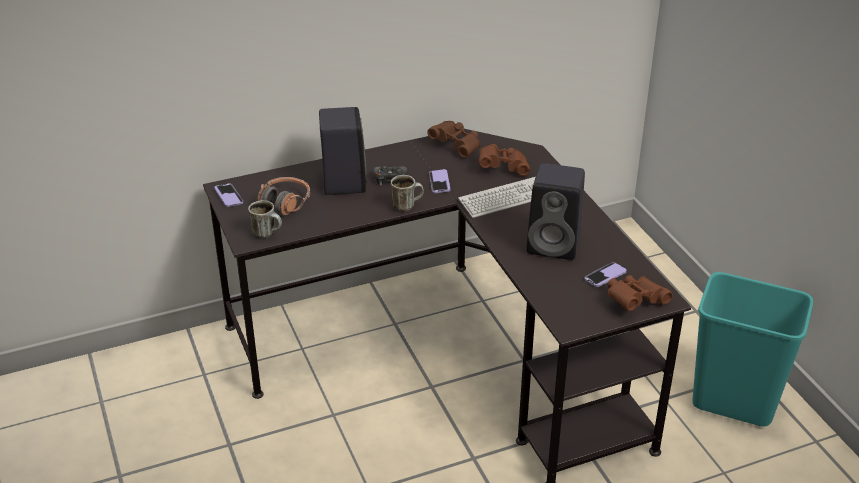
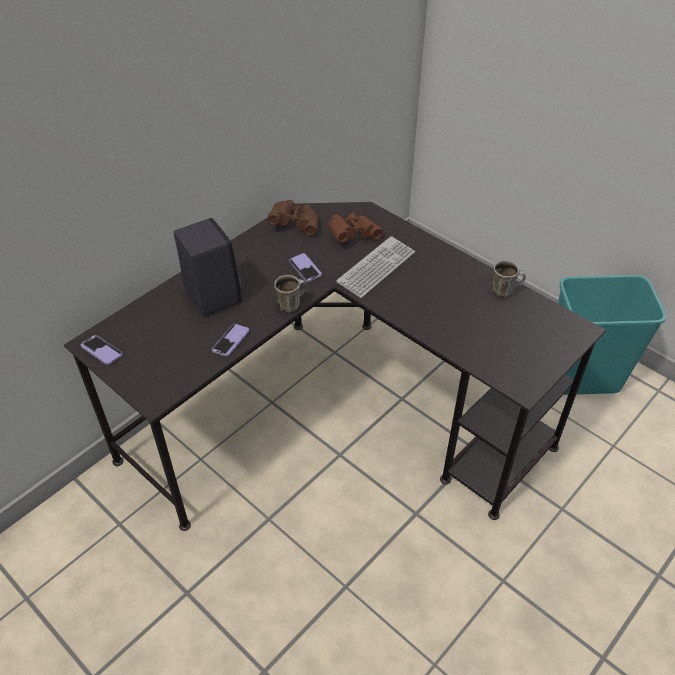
camera: 25 degrees left, 10 degrees up
mug [248,200,282,238] -> mug moved to [491,260,526,298]
headphones [257,177,310,215] -> none
black game controller [373,166,408,186] -> none
black speaker [526,163,585,260] -> none
phone [584,262,627,287] -> phone moved to [212,324,249,357]
brown binoculars [608,275,673,311] -> none

